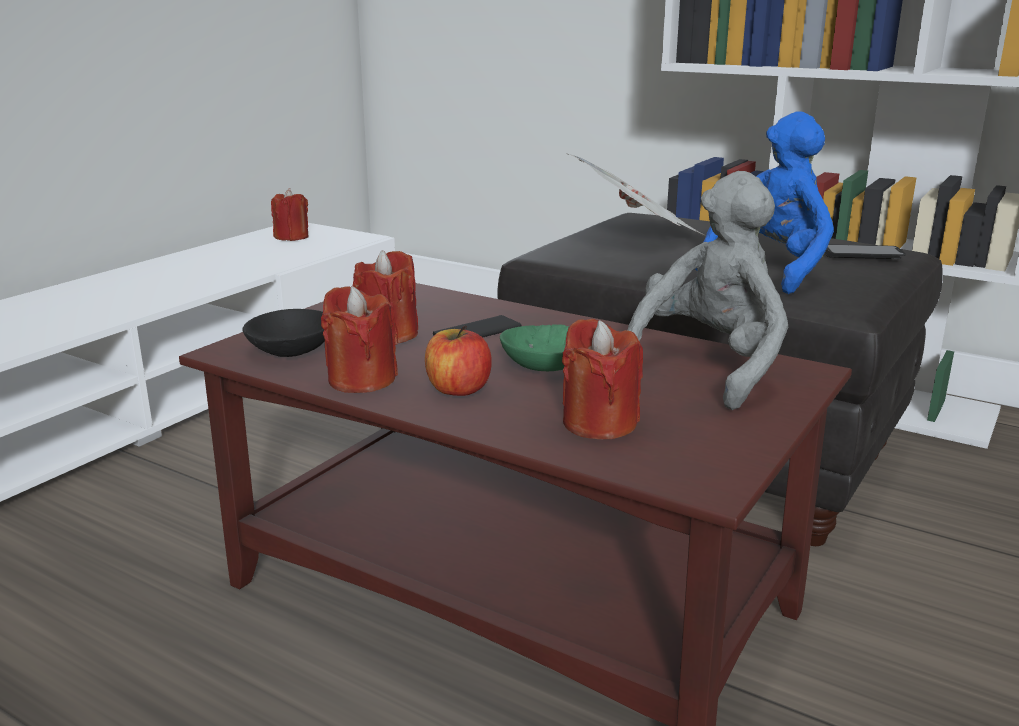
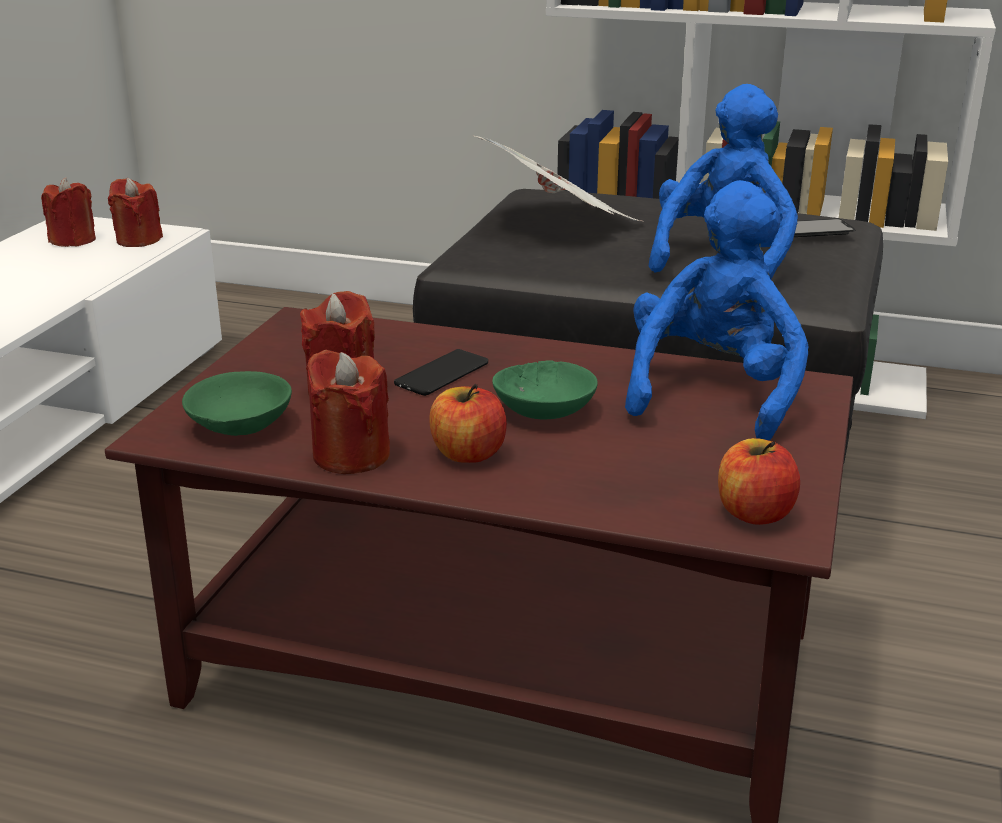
camera: 15 degrees left, 5 degrees up
black bowl [242,309,325,357] -> green bowl [182,371,292,436]
red candle [562,319,643,439] -> red candle moved to [108,178,163,247]
grey plush toy [627,171,788,410] -> blue plush toy [625,180,809,441]
none -> apple [718,438,800,525]

